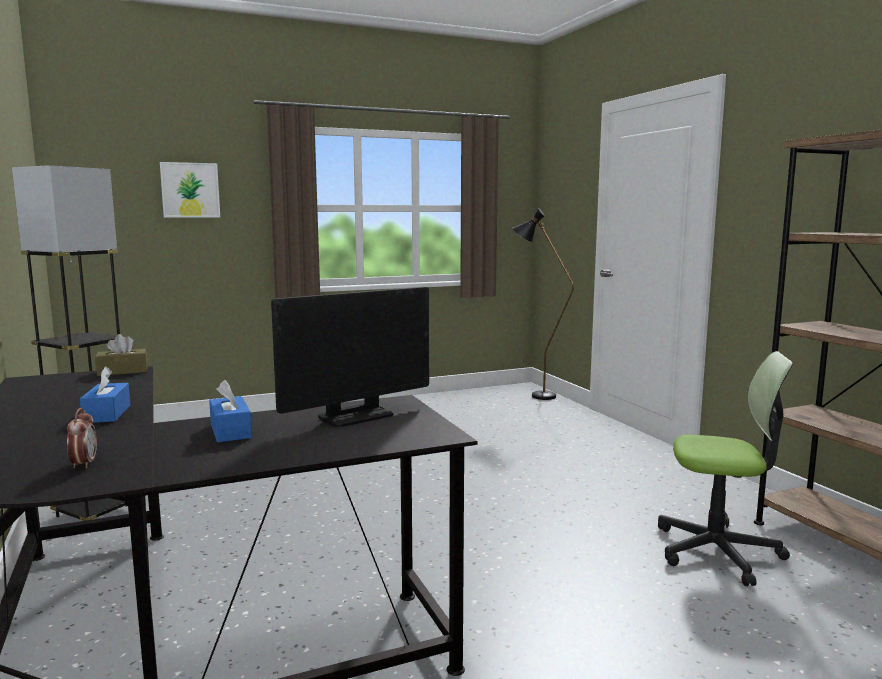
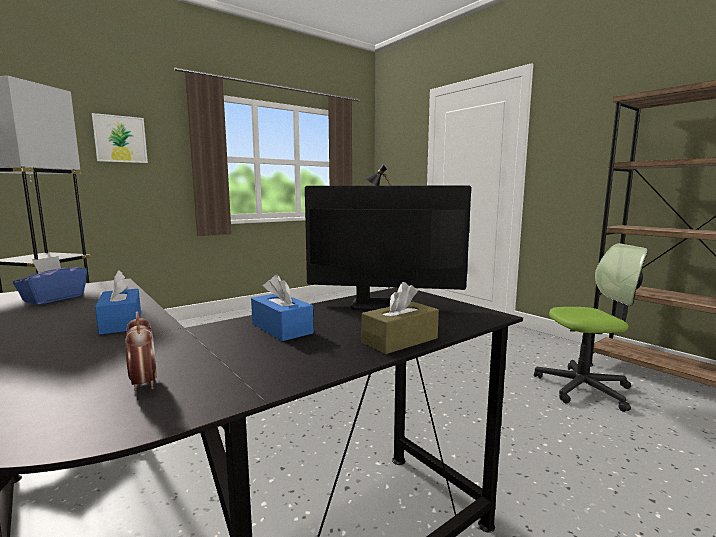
camera: 15 degrees left, 0 degrees up
brown tissue box [95,334,147,376] -> brown tissue box moved to [361,282,439,354]
monitor [271,287,429,427] -> monitor turned 120 degrees counterclockwise [305,186,471,311]
none -> blue tissue box [13,256,87,305]

